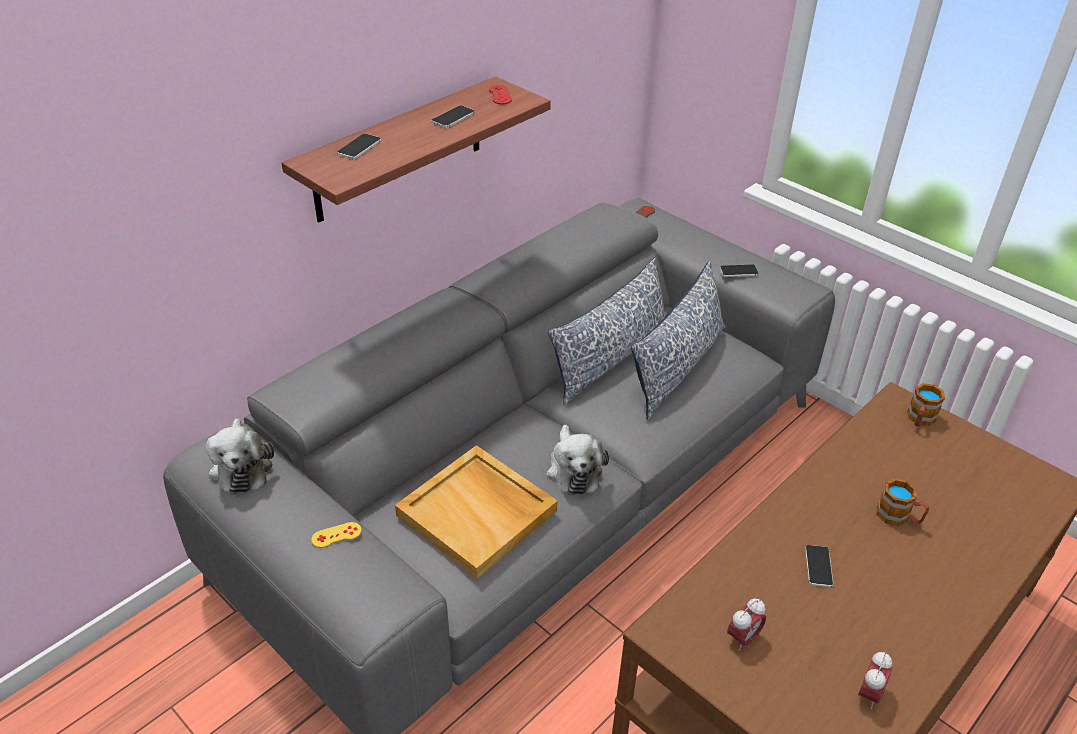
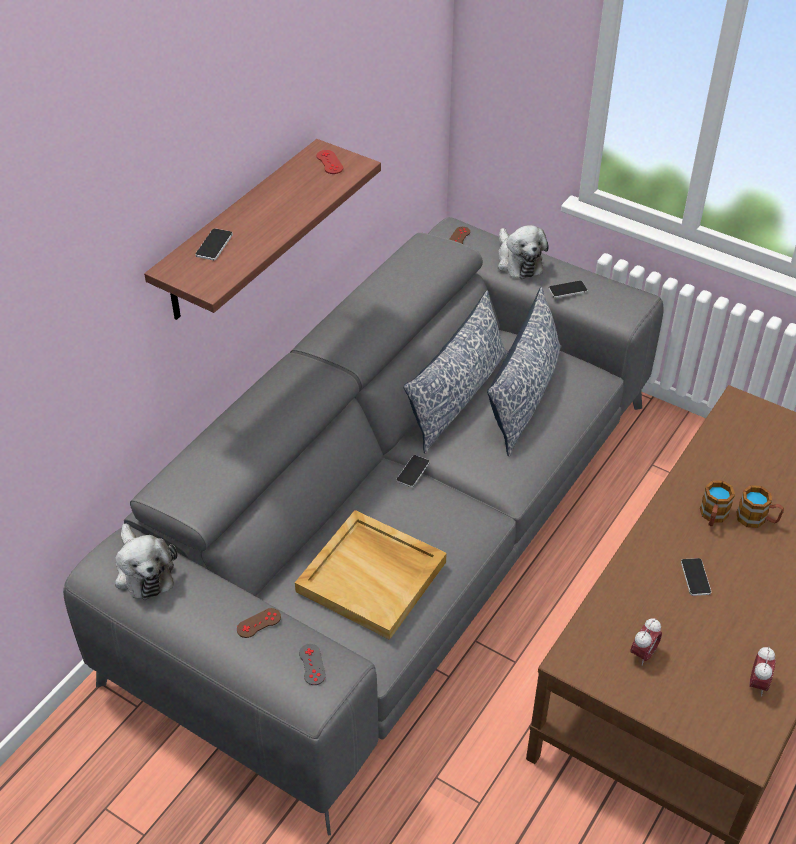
camera: 10 degrees left, 5 degrees up
yellow game controller [311,522,361,548] -> brown game controller [237,608,281,638]
phone [432,105,475,128] -> phone moved to [396,455,430,487]
plush toy [546,425,609,495] -> plush toy moved to [498,225,549,279]
mug [907,383,945,426] -> mug moved to [700,480,735,526]
none -> grey game controller [299,644,326,685]

